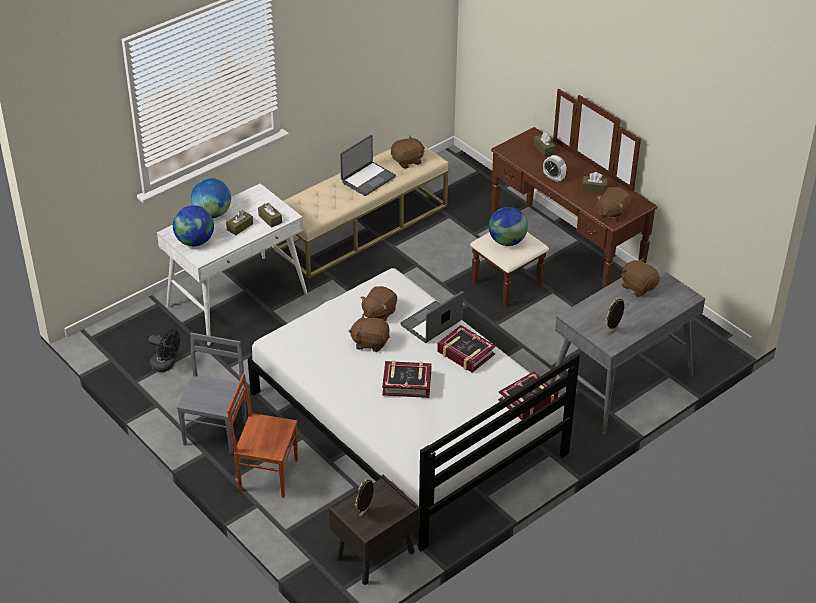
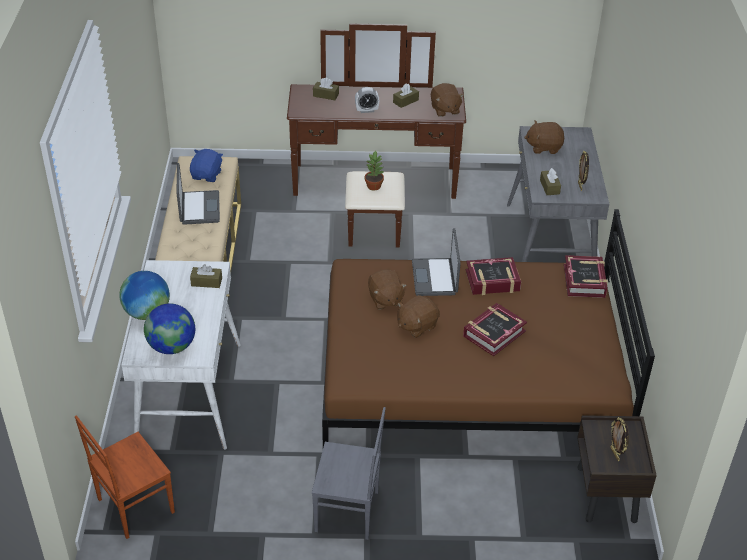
camera: 50 degrees left, 0 degrees up
black fan [149,329,180,372] -> none
grey chair [176,333,247,454] -> grey chair turned 135 degrees clockwise [312,407,386,540]
brown tissue box [226,210,253,235] -> brown tissue box moved to [540,168,561,195]
brown chair [227,373,298,498] -> brown chair moved to [75,415,175,539]
white bed [248,268,580,551] -> brown bed [322,209,655,447]
brown plush toy [391,136,425,169] -> blue plush toy [190,149,223,182]
globe [489,207,528,246] -> potted plant [365,150,384,190]

